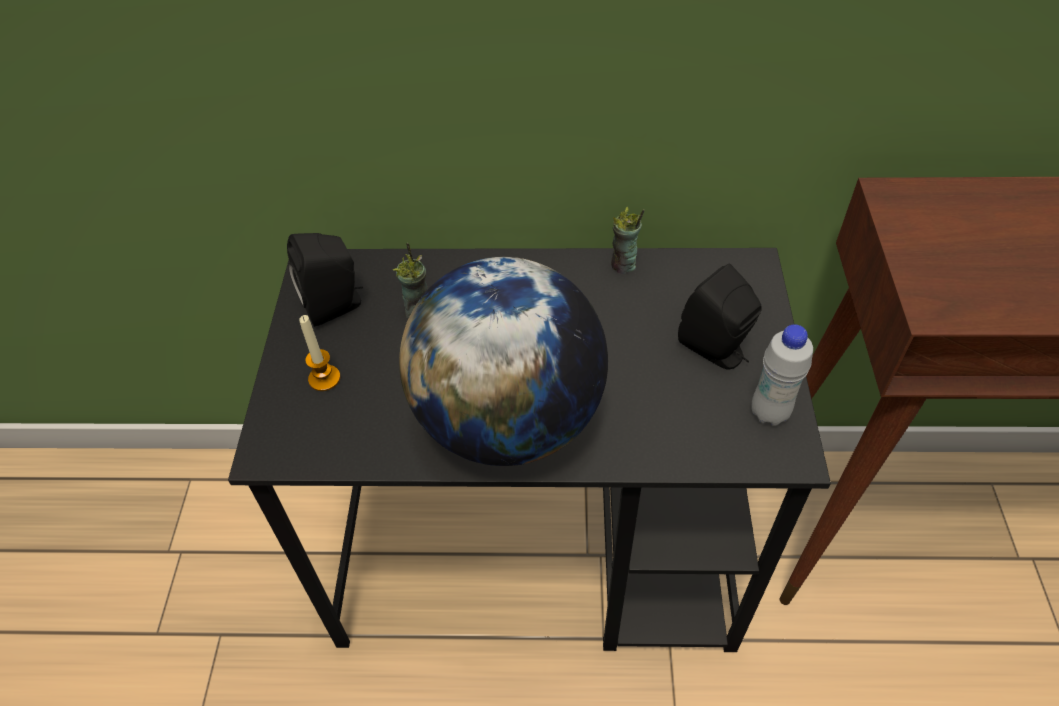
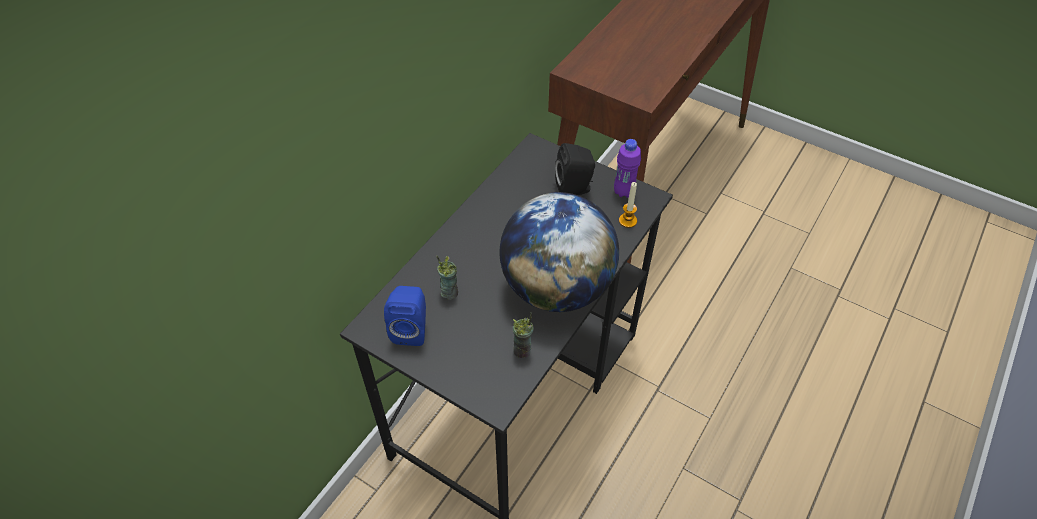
camera: 60 degrees left, 0 degrees up
black speaker [287,233,363,327] -> blue speaker [384,286,426,346]
candle [299,315,340,391] -> candle moved to [619,182,637,228]
cup [611,207,644,274] -> cup moved to [513,313,533,358]
white bottle [751,324,813,426] -> purple bottle [614,139,641,198]

